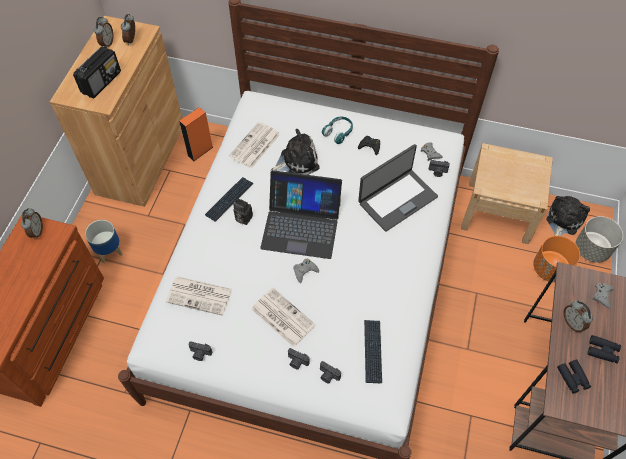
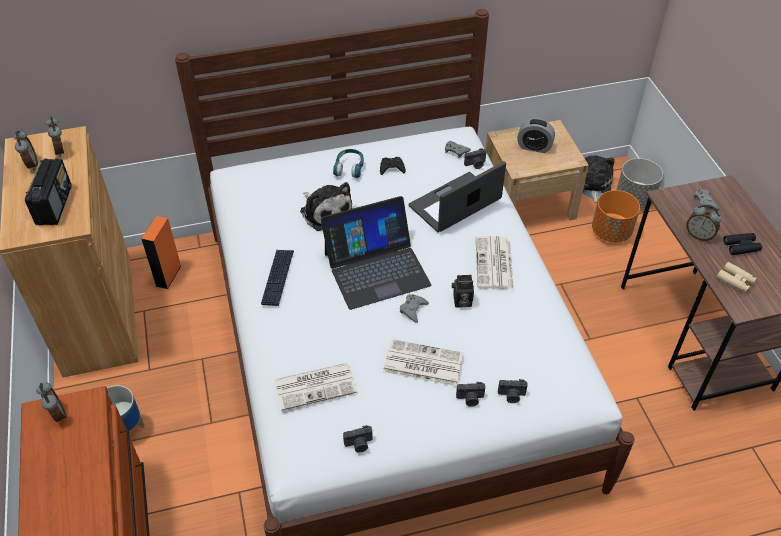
camera: 30 degrees left, 10 degrees down
newspaper [229,122,280,169] -> newspaper moved to [476,236,514,290]
camera [233,198,253,225] -> camera moved to [452,275,474,308]
plush toy [271,129,320,175] -> plush toy turned 105 degrees clockwise [300,182,352,231]
laptop [358,144,438,232] -> laptop turned 150 degrees counterclockwise [408,161,506,232]
keyboard [364,320,382,383] -> none
black binoculars [557,360,591,394] -> beige binoculars [716,262,757,293]
none -> alarm clock [517,118,555,153]

